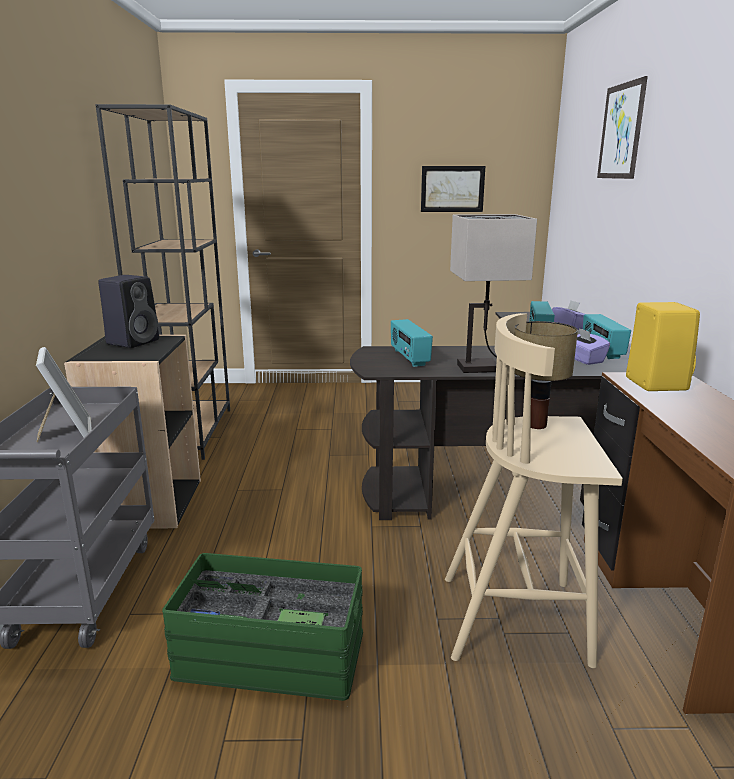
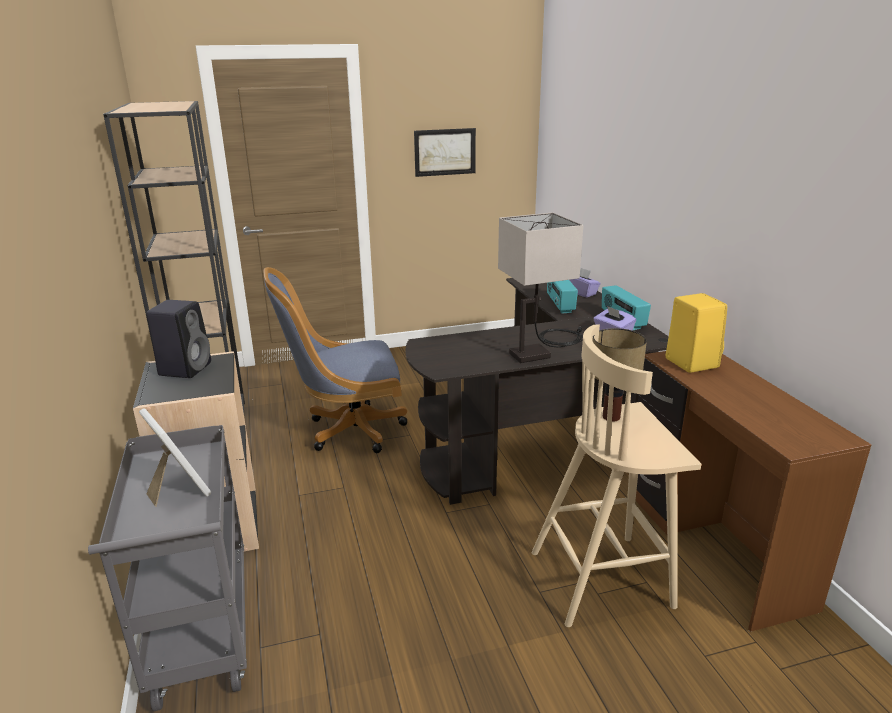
camera: 15 degrees left, 5 degrees up
green storage box [162,553,363,701] -> none
radio [391,319,433,367] -> none
picture [597,76,648,179] -> none
none -> blue office chair [264,267,408,453]

